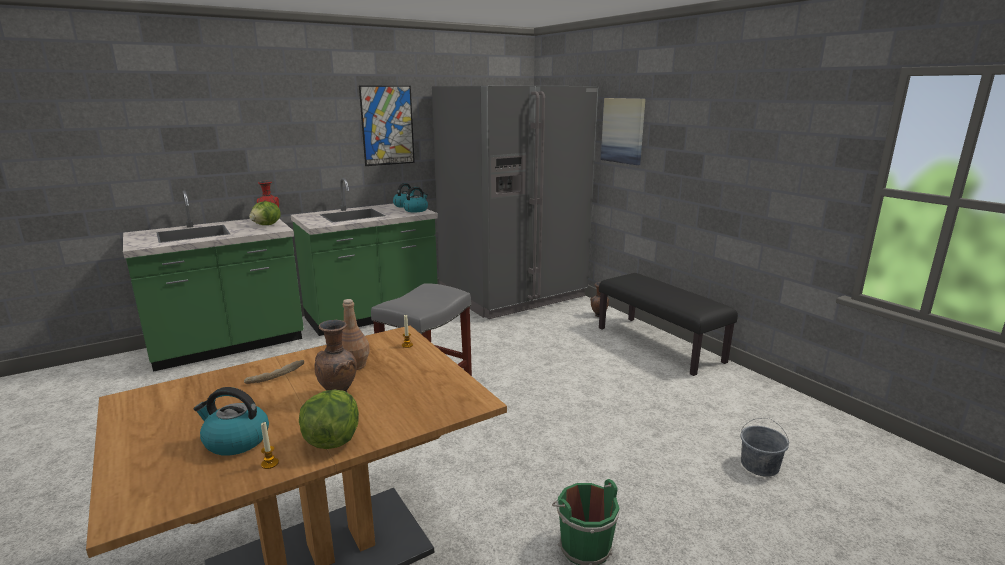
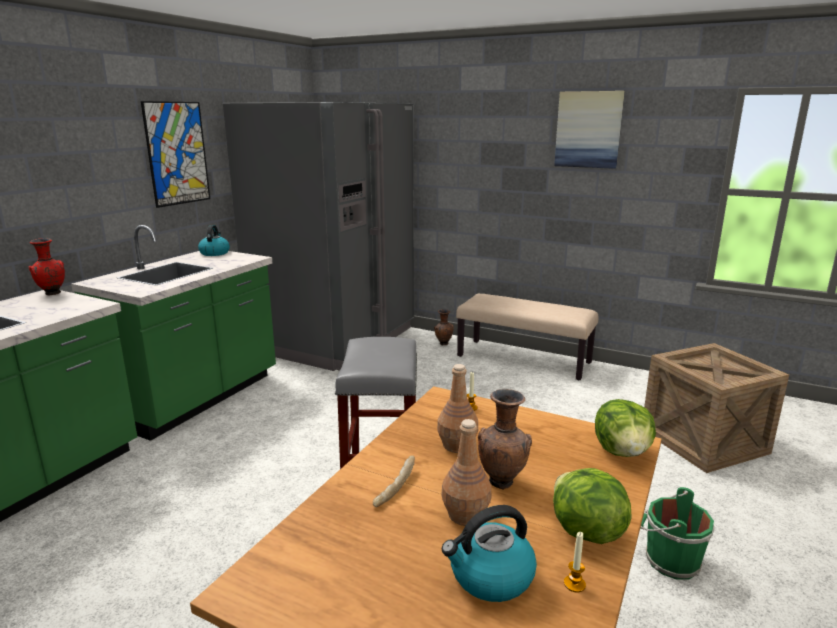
camera: 30 degrees left, 0 degrees up
lettuce [249,201,281,225] -> lettuce moved to [595,399,656,457]
kettle [403,187,428,212] -> none
black bench [599,273,738,376] -> beige bench [456,294,598,380]
picture [601,98,646,165] -> picture moved to [554,91,625,169]
grey bucket [740,418,789,477] -> crate [644,343,789,473]
none -> brown bottle [441,419,491,526]

